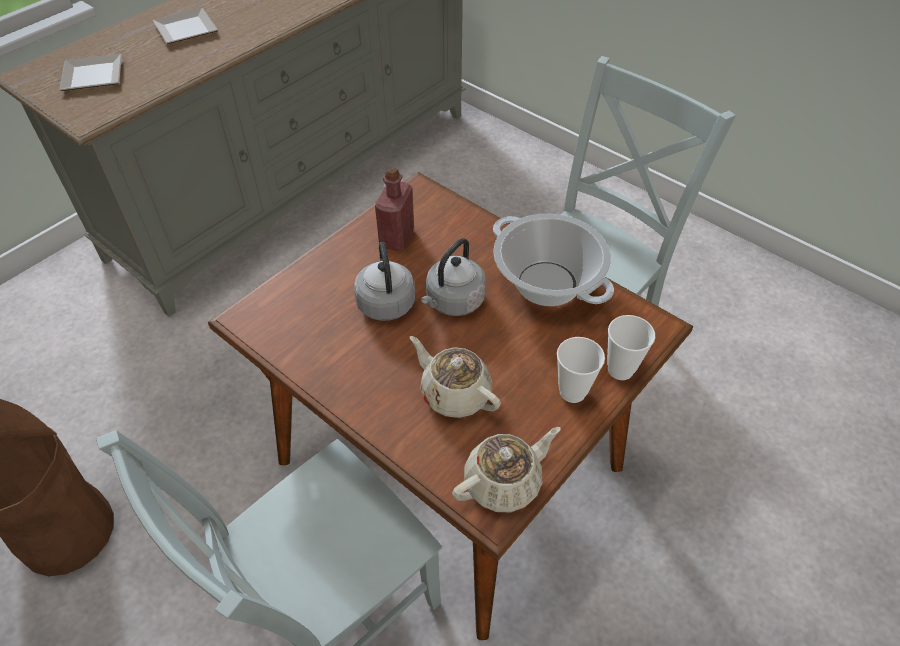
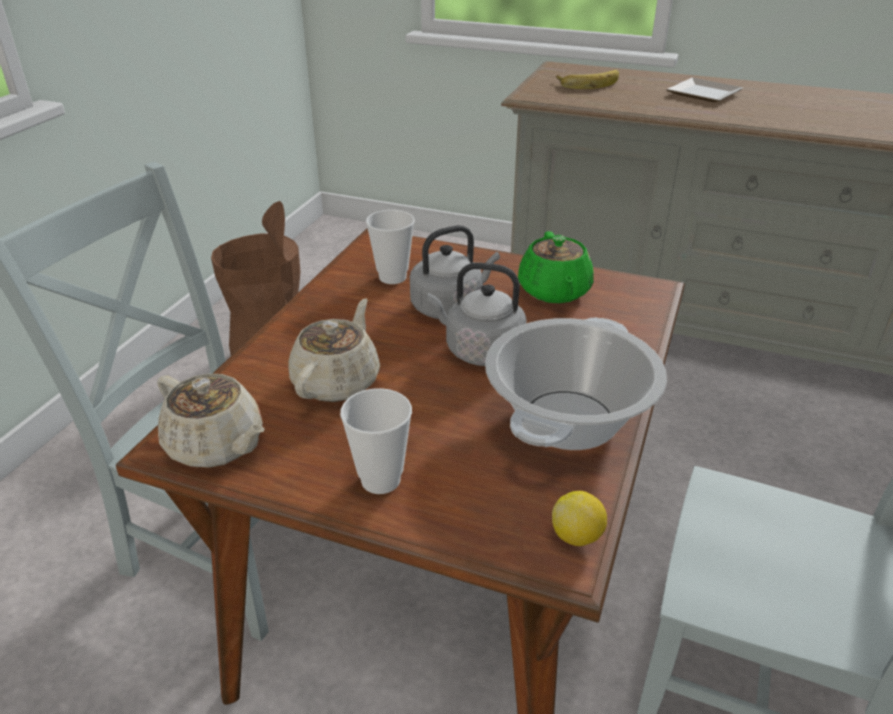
camera: 70 degrees right, 15 degrees down
plate [59,54,122,91] -> banana [556,70,619,89]
red bottle [375,167,414,251] -> green teapot [518,231,594,303]
cup [607,315,655,380] -> cup moved to [366,210,415,284]
none -> lemon [552,491,607,546]

